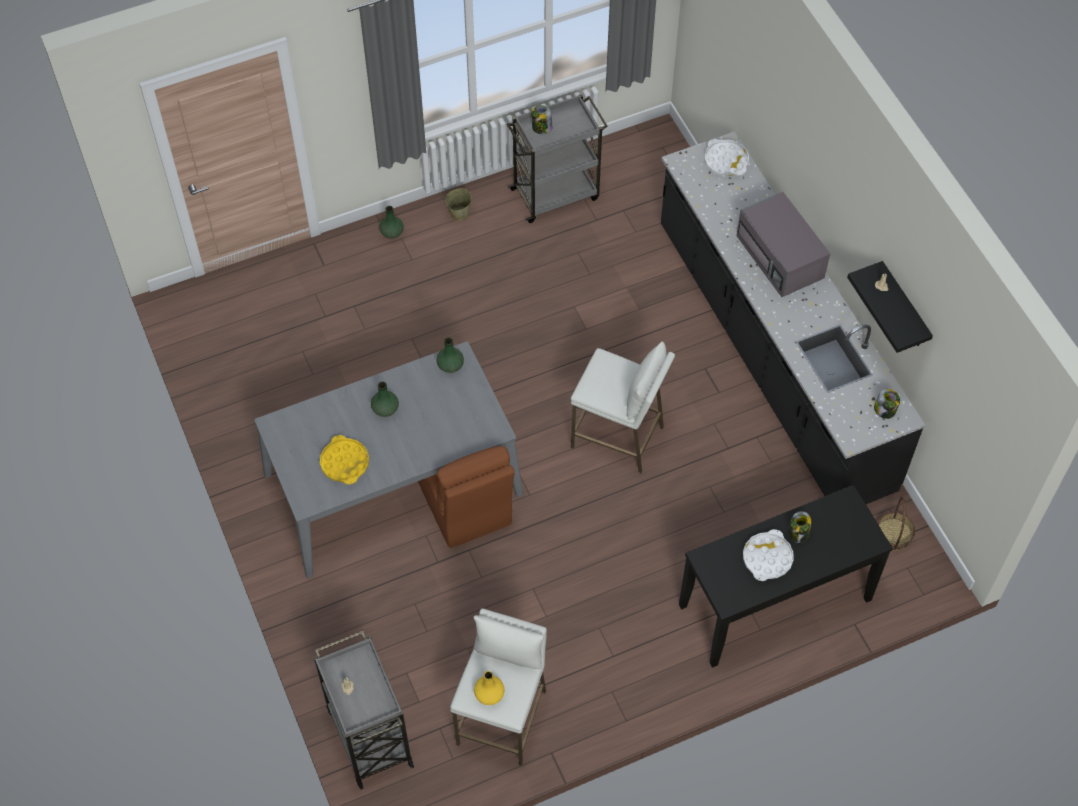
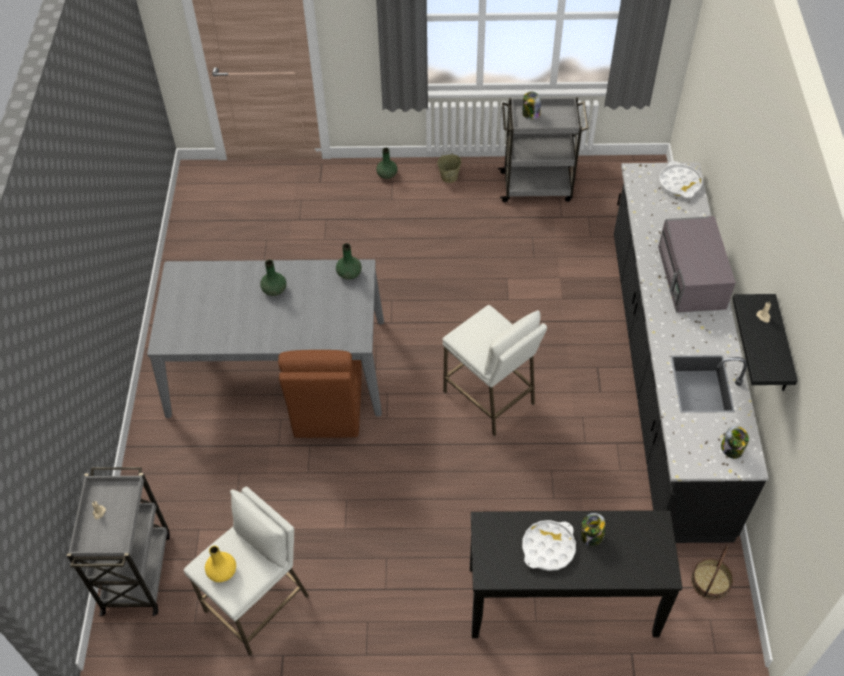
camera: 25 degrees right, 5 degrees down
yellow tray [320,435,369,484] -> none

